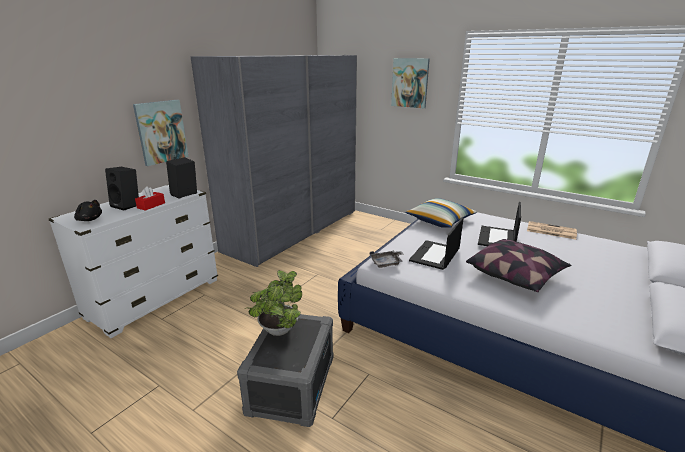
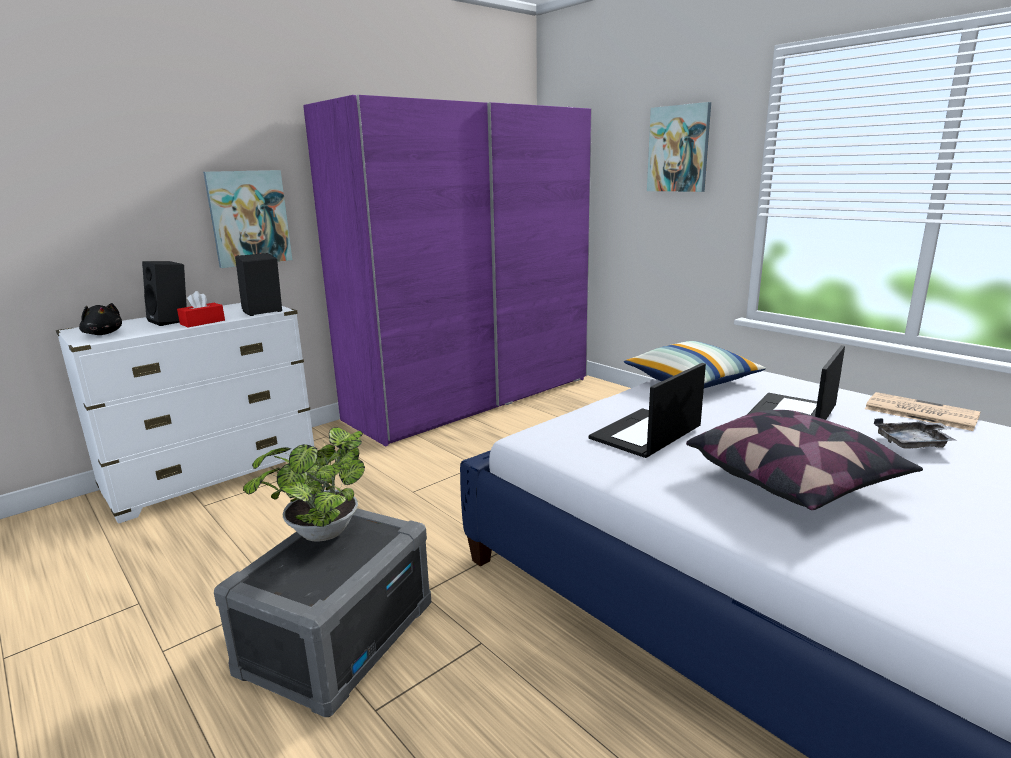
camera: 15 degrees right, 5 degrees down
grey wardrobe [191,55,357,267] -> purple wardrobe [303,95,592,446]
grey tray [370,251,404,268] -> grey tray moved to [874,418,956,449]

